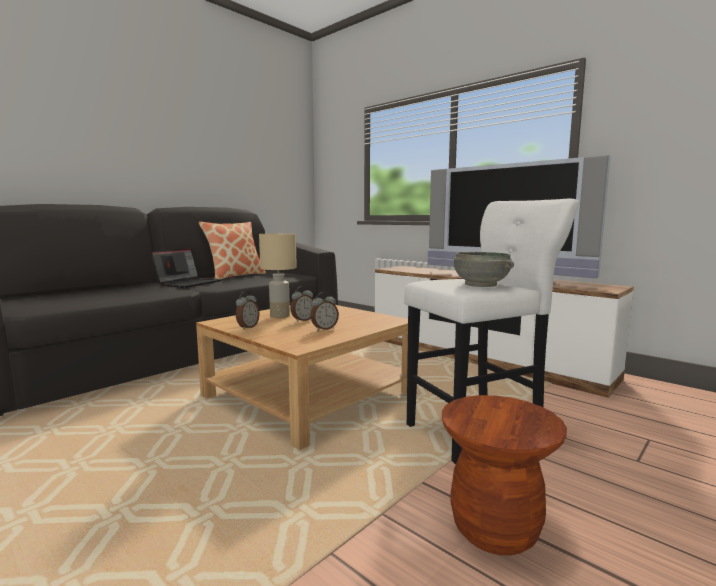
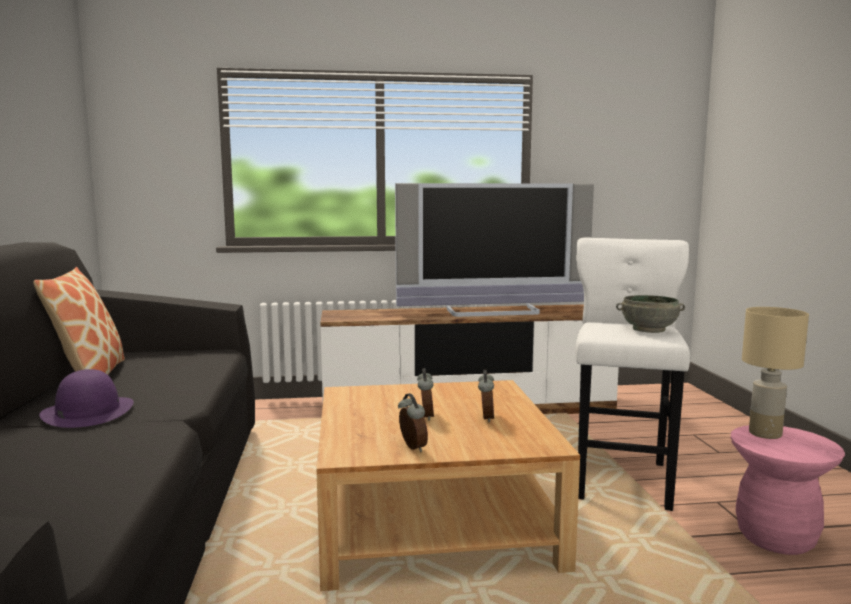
camera: 50 degrees left, 0 degrees up
laptop [151,248,222,288] -> purple hat [39,369,133,428]
beige table lamp [259,233,297,318] -> beige table lamp moved to [742,307,809,439]
brown stool [442,395,567,555] -> pink stool [731,425,845,555]

